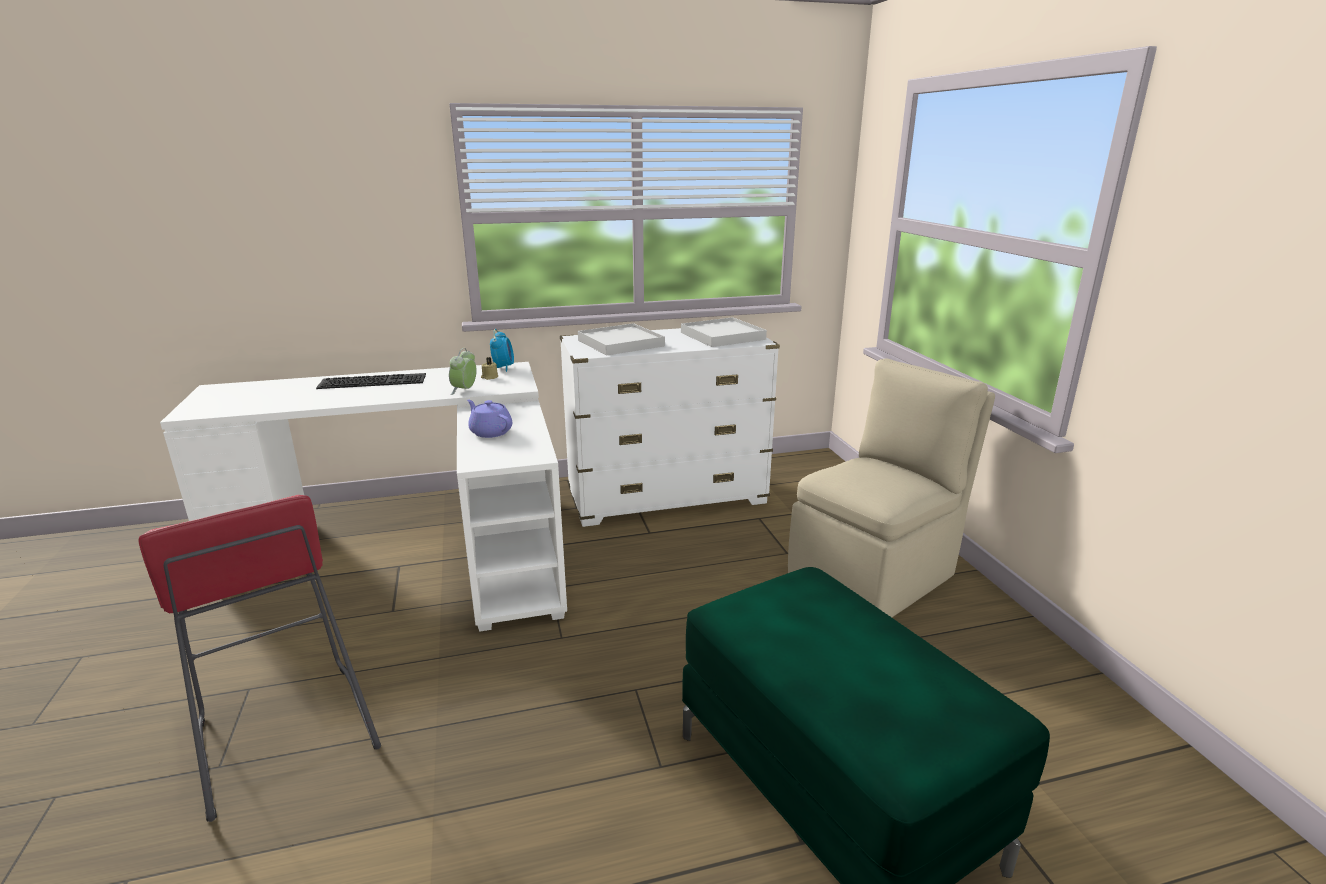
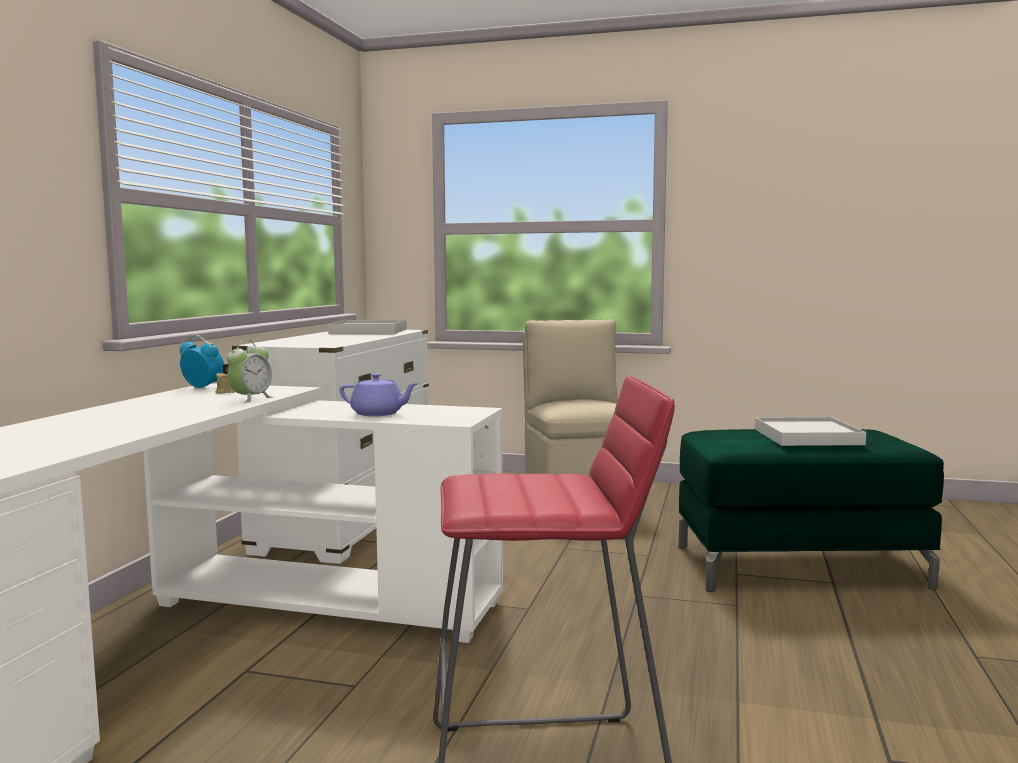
camera: 60 degrees left, 15 degrees down
keyboard [316,373,426,389] -> none
alarm clock [449,348,477,395] -> alarm clock turned 105 degrees counterclockwise [227,340,272,403]
purple teapot [467,400,512,438] -> purple teapot turned 150 degrees counterclockwise [340,373,419,416]
white tray [578,323,665,355] -> white tray moved to [755,417,866,446]

